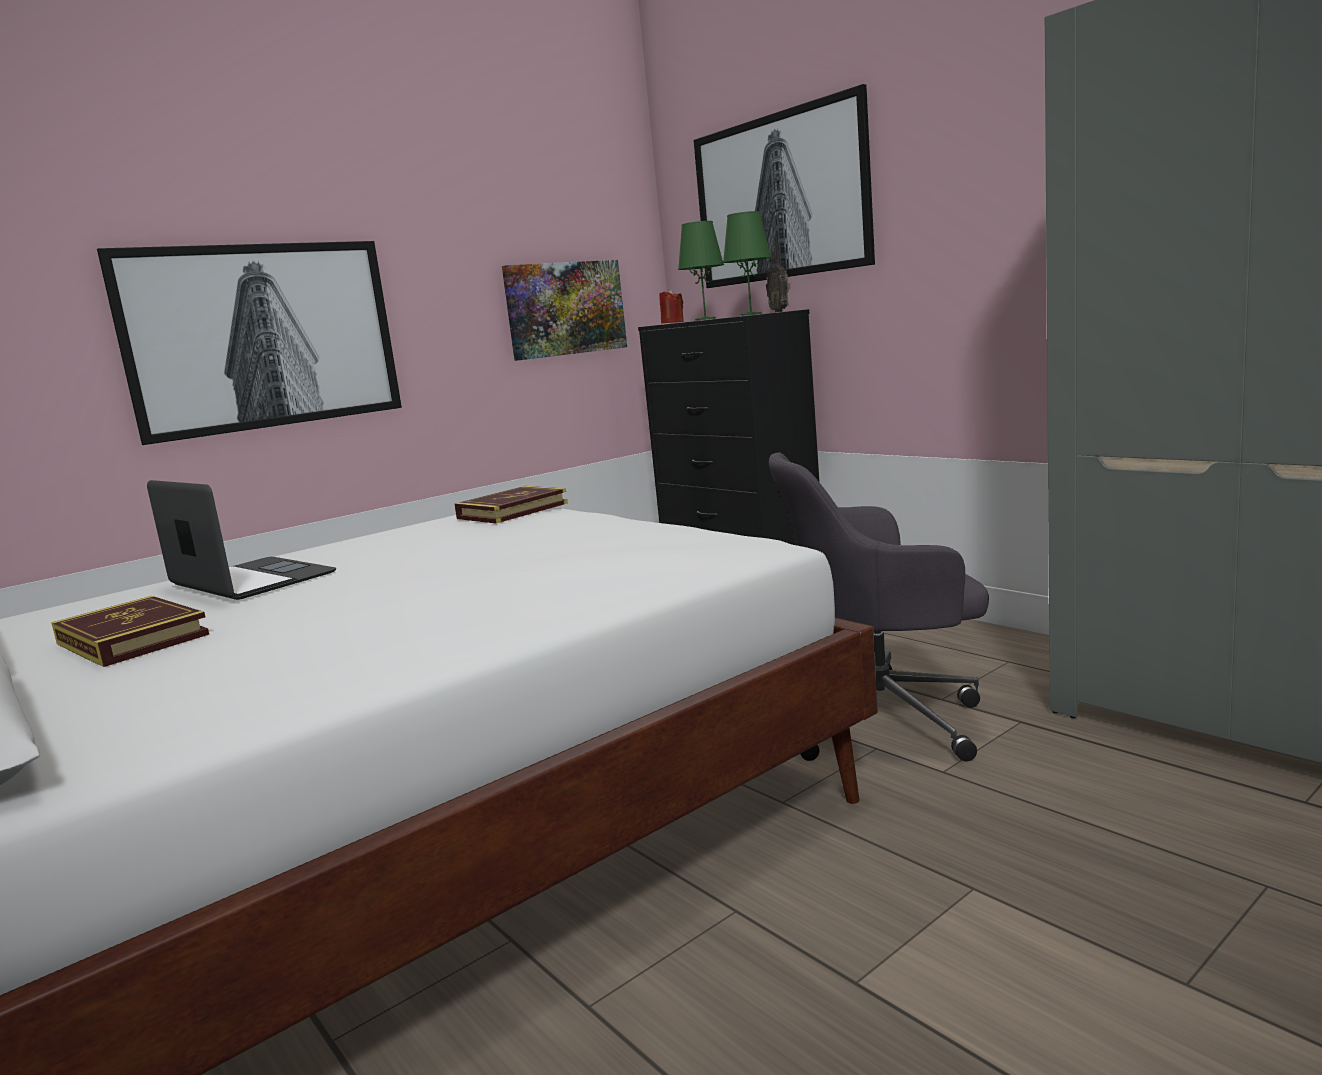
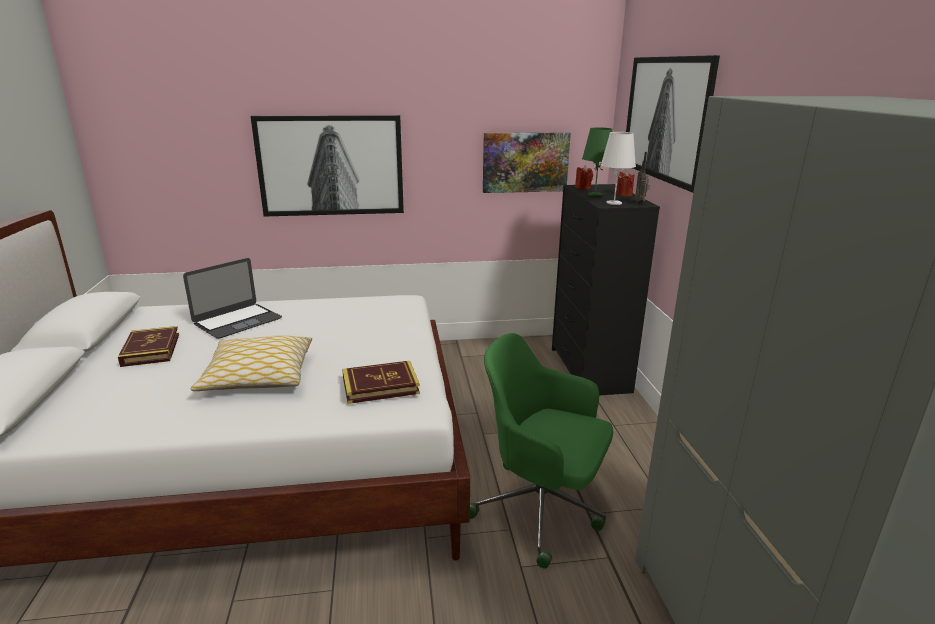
camera: 30 degrees right, 10 degrees up
laptop [147,480,336,600] -> laptop turned 60 degrees clockwise [183,258,282,339]
book [454,486,568,524] -> book moved to [342,361,420,404]
green table lamp [723,211,771,316] -> white table lamp [601,132,636,205]
grey office chair [769,453,989,762] -> green office chair [470,333,613,568]
none -> pillow [191,335,312,391]
none -> red candle [616,171,634,196]

